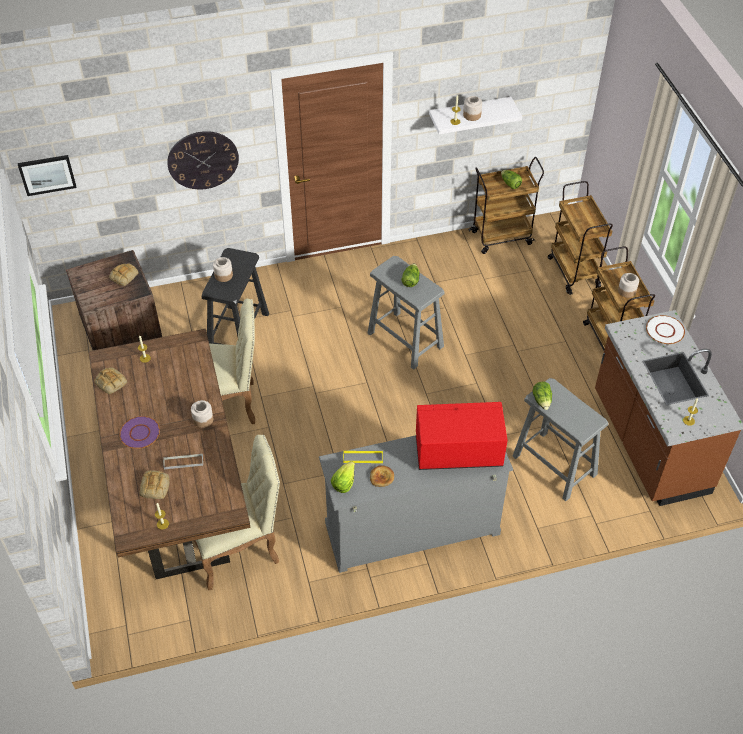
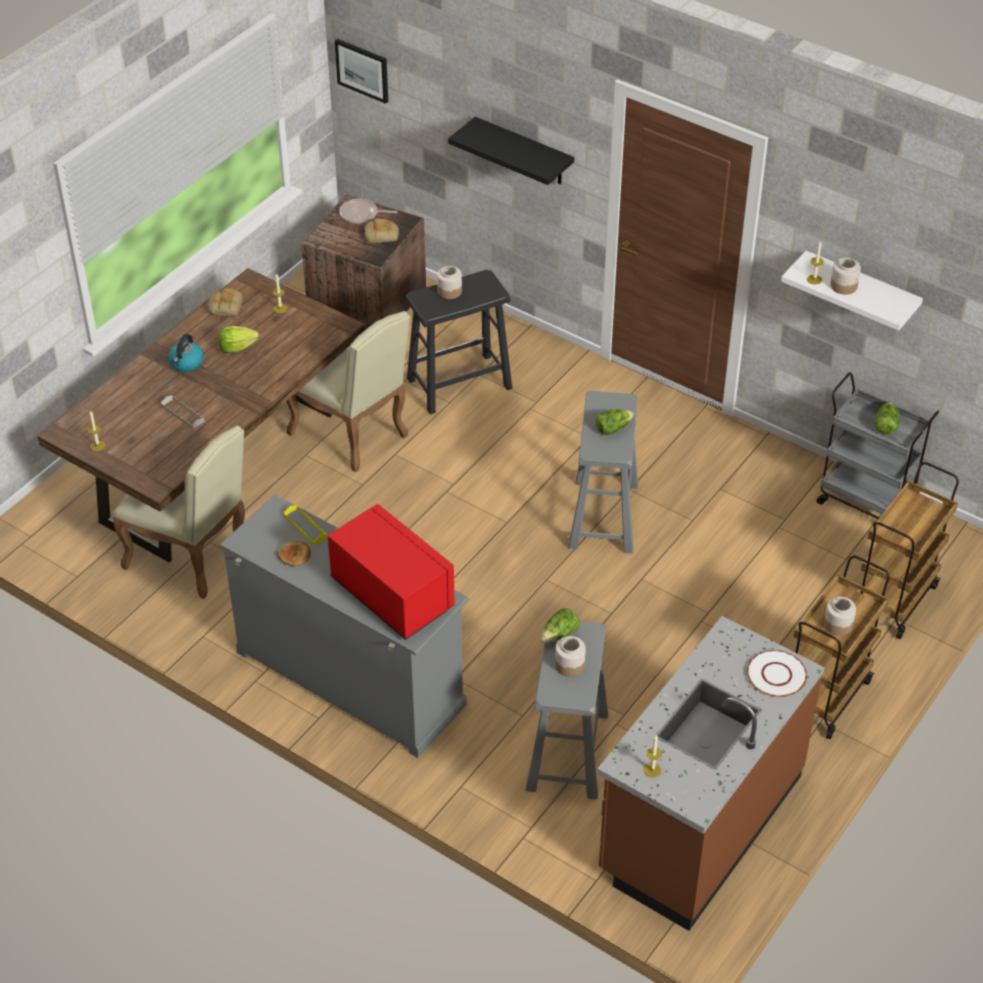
camera: 50 degrees right, 5 degrees down
purple plate [119,416,160,449] -> kettle [168,334,204,372]
bread [140,470,169,499] -> none
wall clock [167,131,239,189] -> black shelf [448,117,574,185]
jar [191,400,213,428] -> jar moved to [555,636,586,676]
lettuce [331,461,355,493] -> lettuce moved to [219,326,259,353]
brown cart [469,157,544,254] -> grey cart [816,372,939,519]
none -> frying pan [339,199,398,224]

